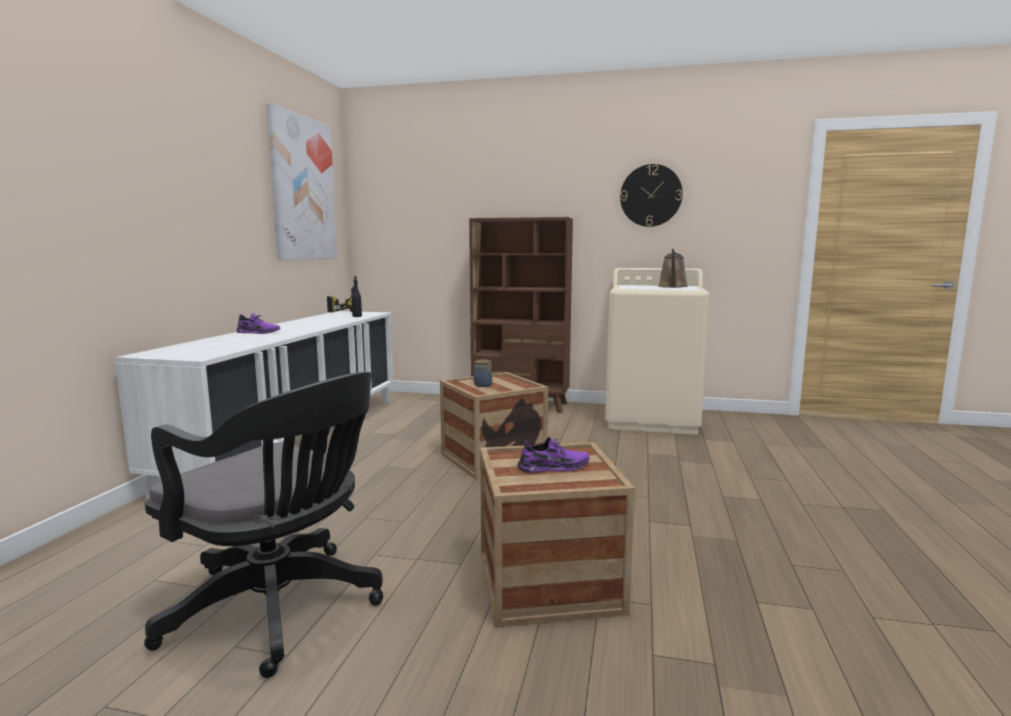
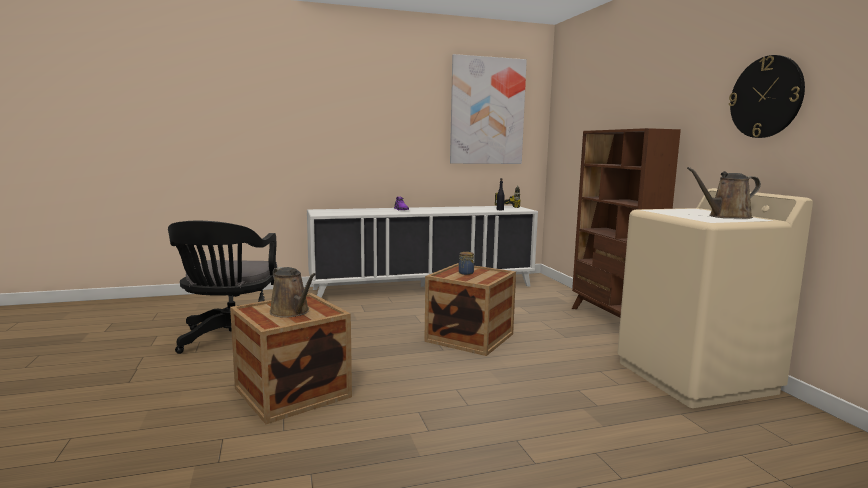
camera: 60 degrees right, 0 degrees up
purple shoe [518,437,590,473] -> brown watering can [270,267,316,318]

